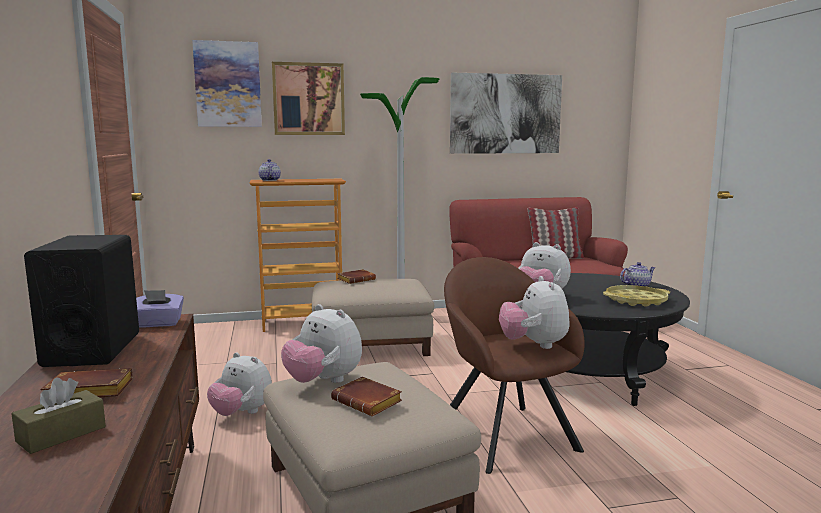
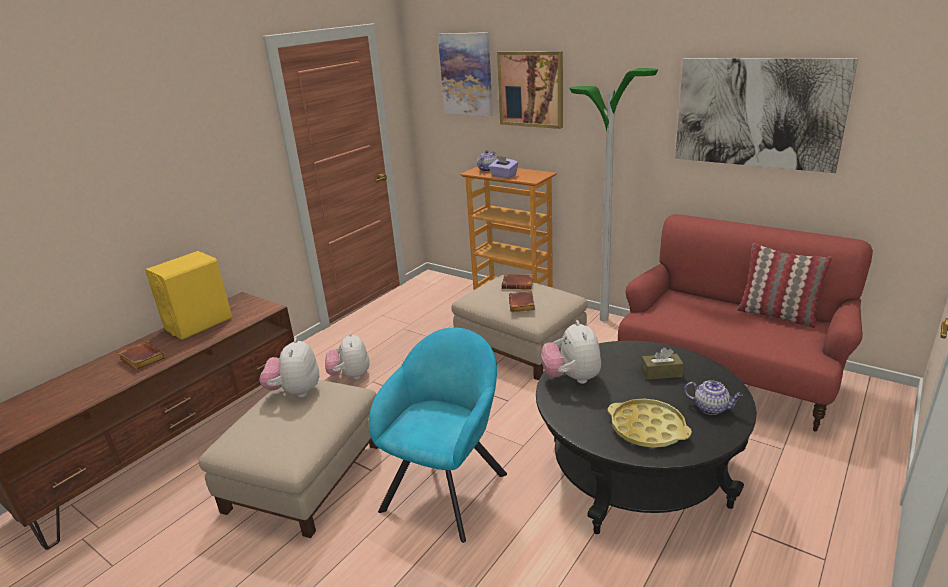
camera: 50 degrees right, 15 degrees up
brown tissue box [11,378,106,454] -> brown tissue box moved to [641,347,684,380]
black speaker [24,235,139,367] -> yellow speaker [145,251,232,340]
purple tissue box [136,290,184,328] -> purple tissue box moved to [489,156,518,178]
brown book [331,376,402,416] -> brown book moved to [509,291,535,312]
brown armchair [444,257,585,474] -> turquoise armchair [369,328,507,543]
plush toy [499,276,570,349] -> none

